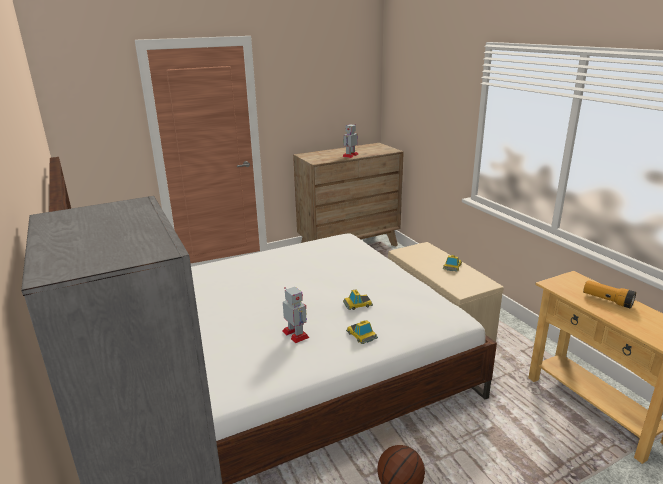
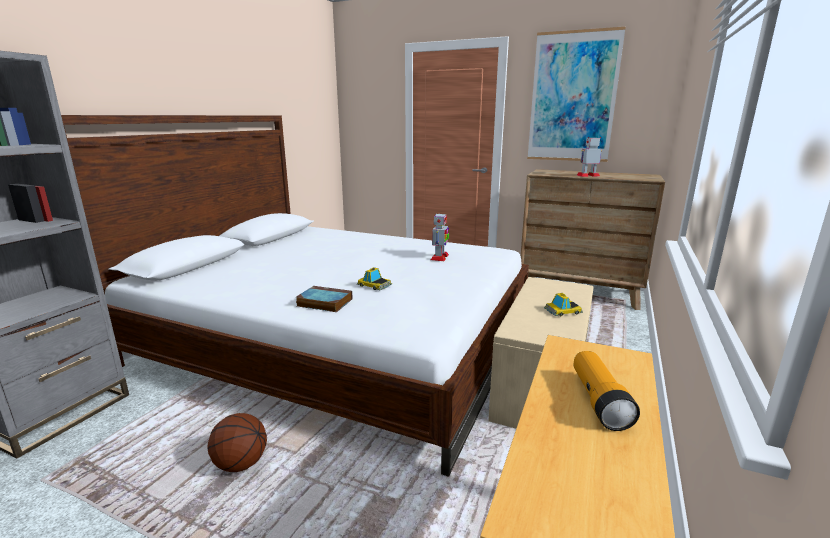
camera: 50 degrees right, 5 degrees down
toy robot [282,287,309,343] -> toy robot moved to [431,212,449,261]
toy car [346,320,378,344] -> book [296,286,352,312]
none -> picture [527,27,626,162]

